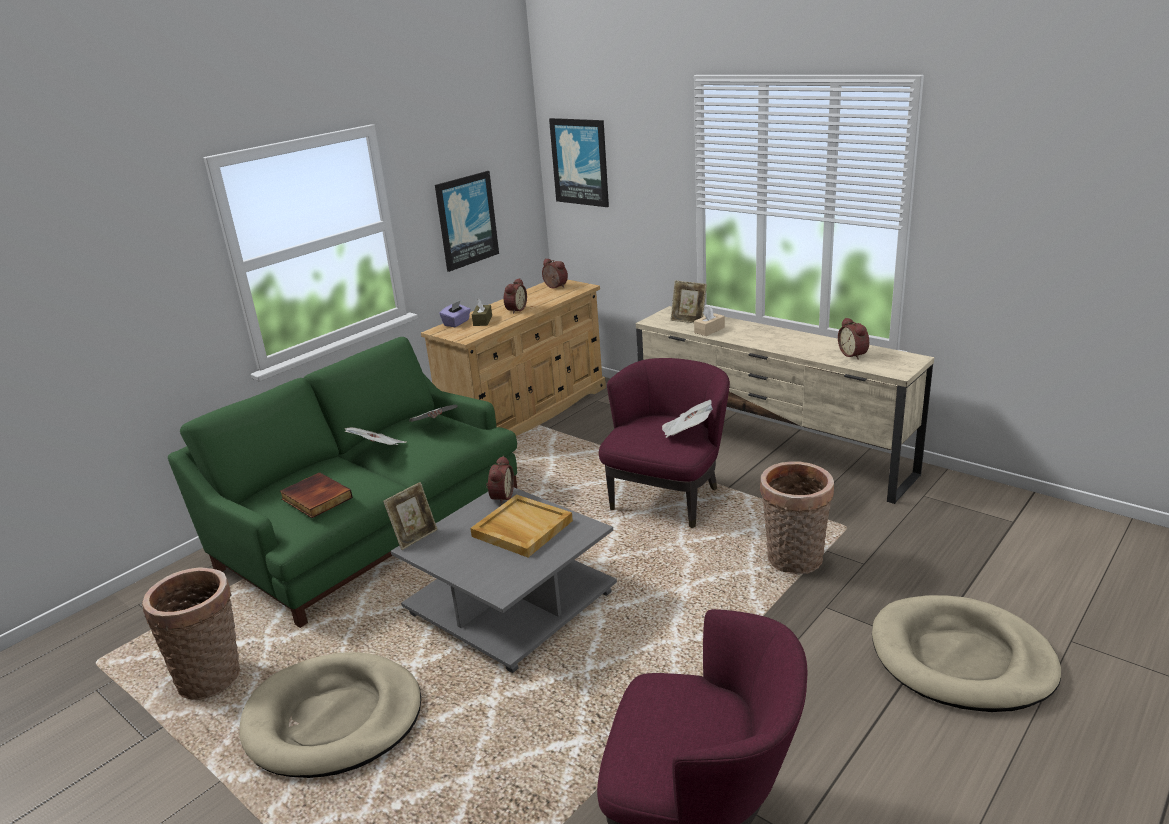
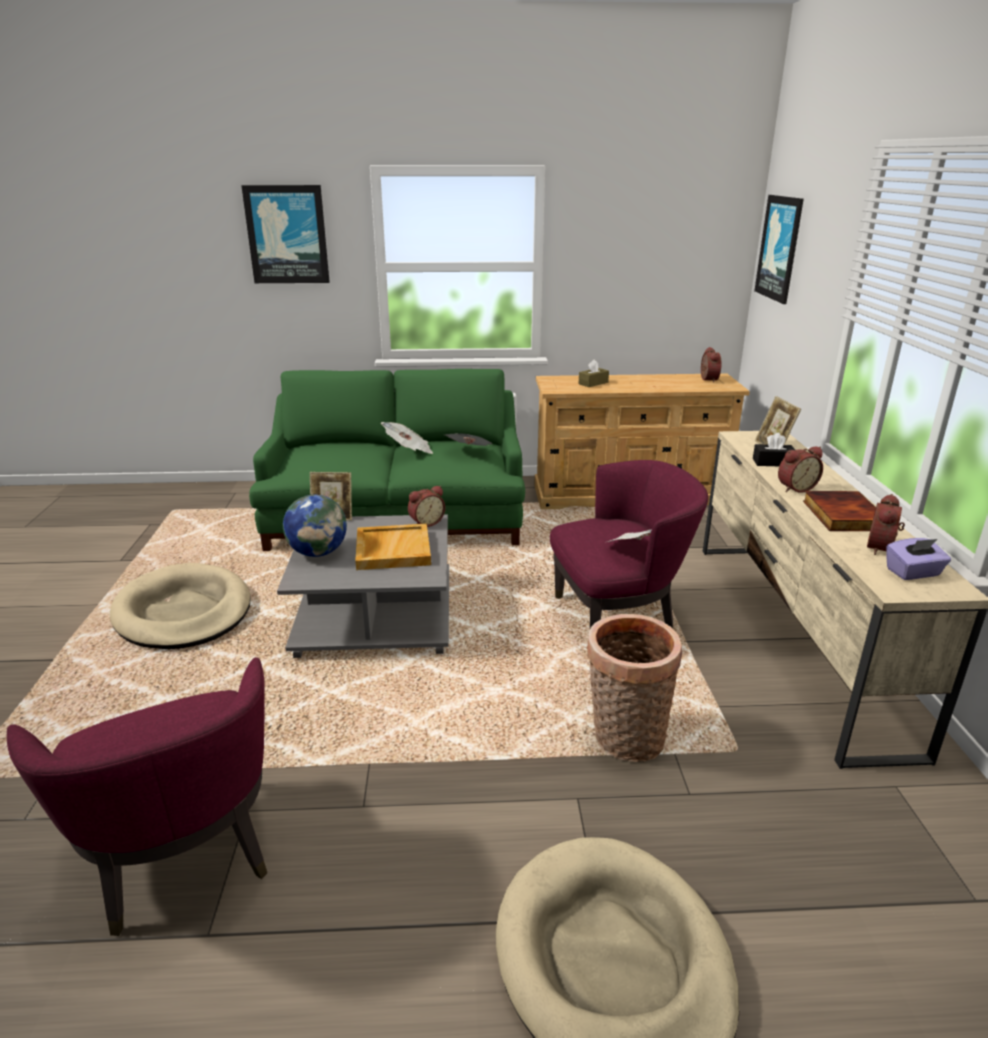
camera: 45 degrees right, 0 degrees up
basket [142,567,240,700] -> none
book [280,472,353,518] -> book moved to [803,491,876,531]
picture [435,171,499,272] -> picture moved to [241,185,330,283]
purple tissue box [440,300,471,327] -> purple tissue box moved to [886,538,951,580]
alarm clock [504,278,527,314] -> alarm clock moved to [778,447,823,493]
beige tissue box [694,306,725,336] -> black tissue box [753,433,795,466]
none -> globe [283,495,347,557]

